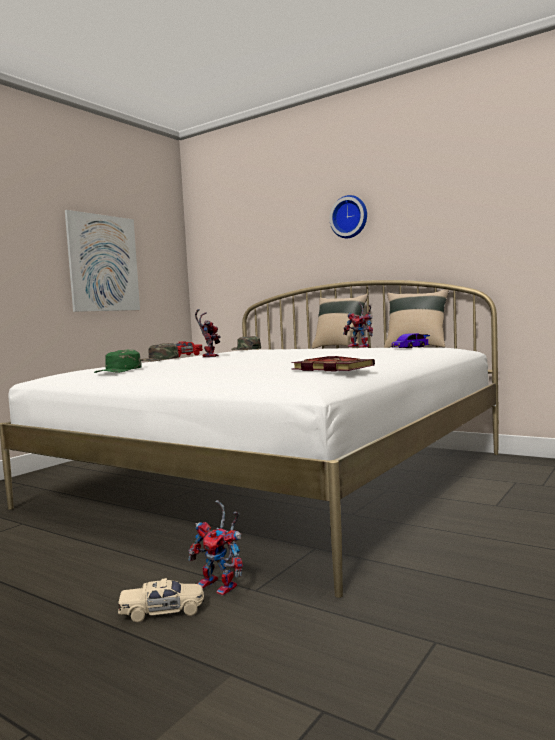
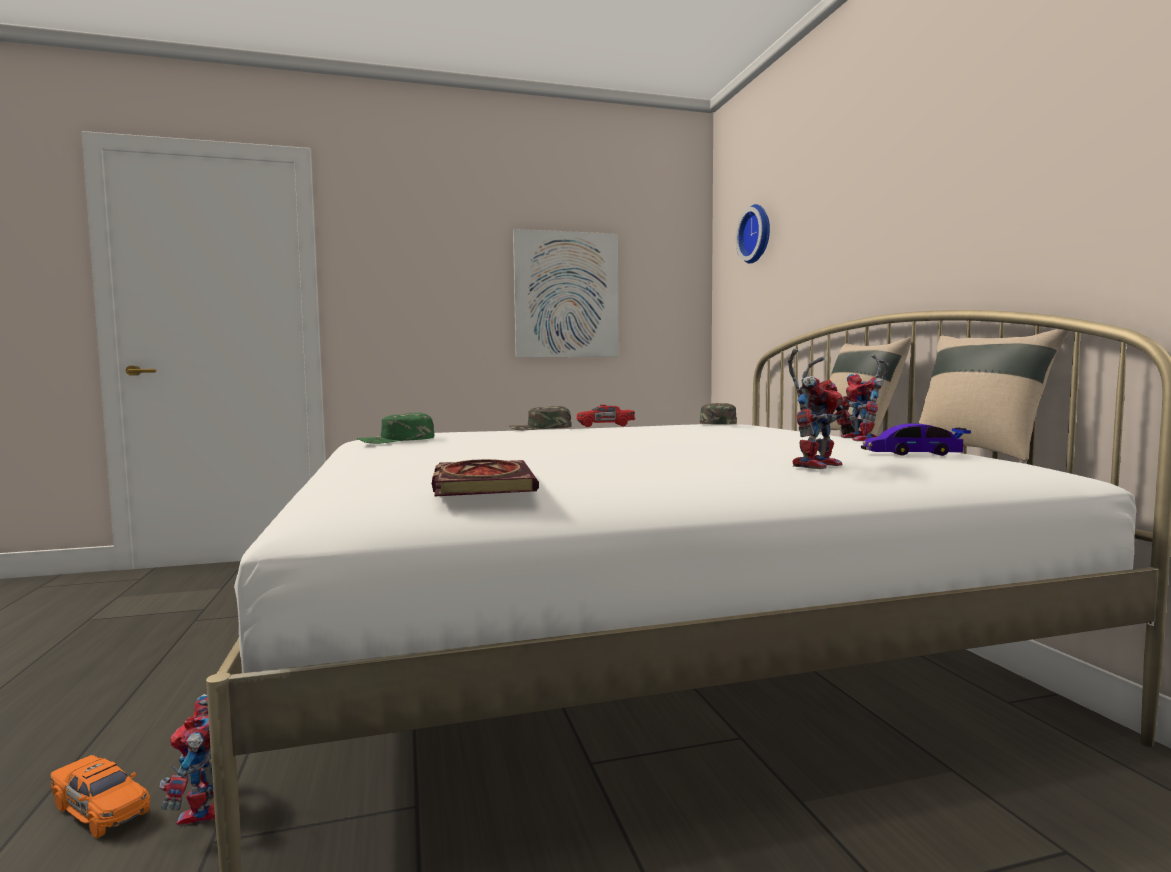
camera: 40 degrees right, 0 degrees up
beige toy car [118,578,204,622] -> orange toy car [50,755,150,838]
toy robot [195,309,221,358] -> toy robot moved to [788,349,856,469]
wall clock [330,195,367,238] -> wall clock moved to [736,204,770,264]

